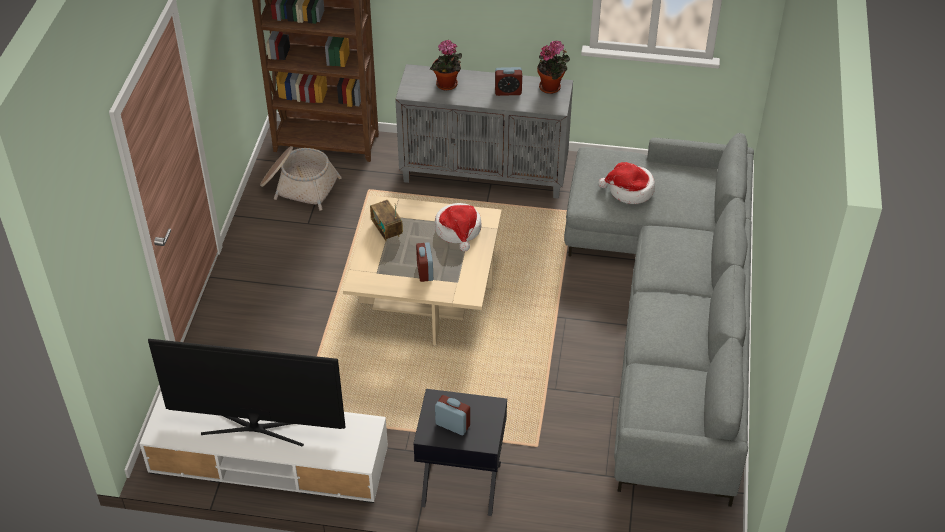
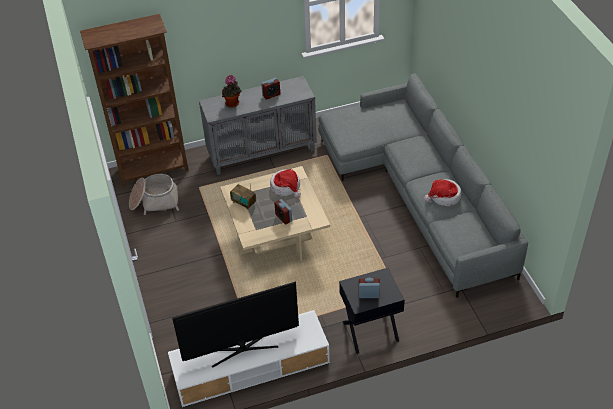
camera: 25 degrees left, 0 degrees up
potted plant [537,41,570,94] -> none
hat [598,162,655,204] -> hat moved to [424,179,462,206]

